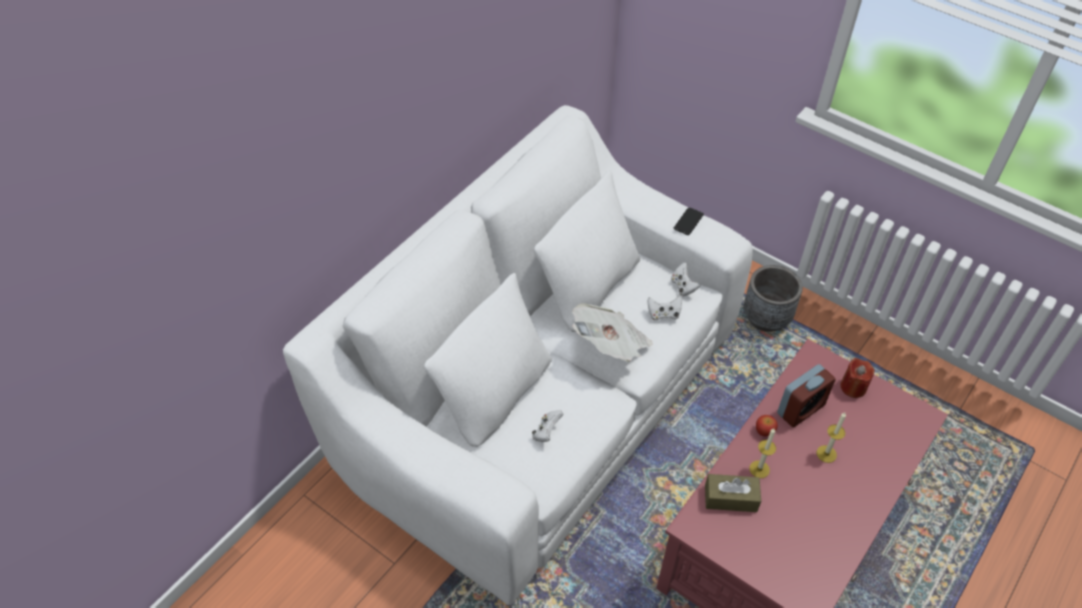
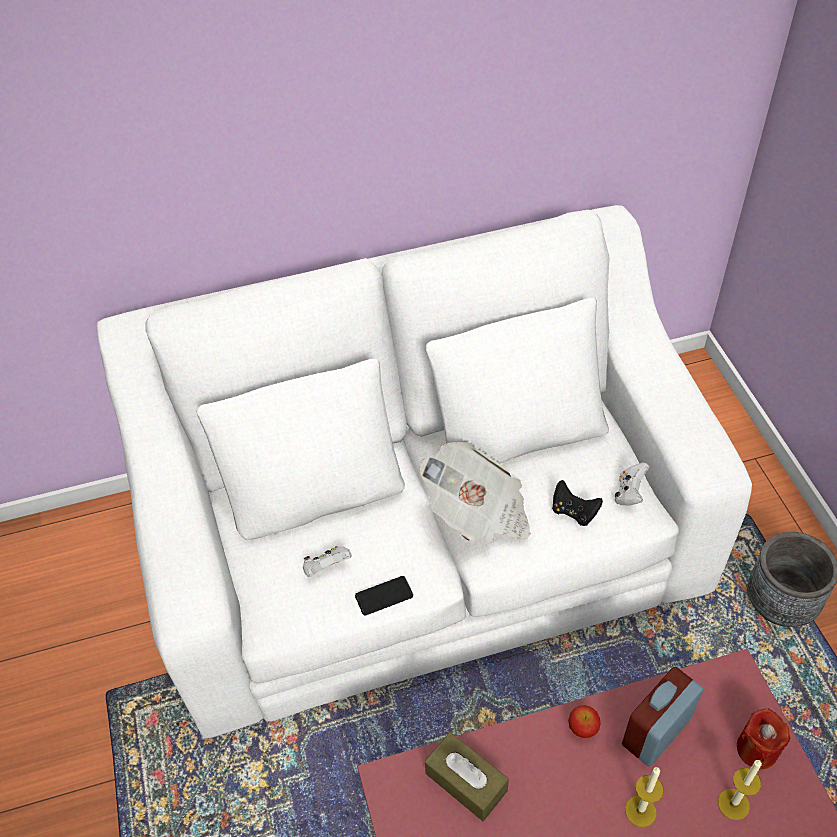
camera: 40 degrees right, 0 degrees up
white game controller [647,296,682,321] -> black game controller [552,480,603,526]
phone [674,207,704,235] -> phone moved to [355,576,413,615]
candle [749,428,776,478] -> candle moved to [718,760,762,820]
alarm clock [777,364,836,427] -> alarm clock turned 135 degrees clockwise [622,667,703,767]

